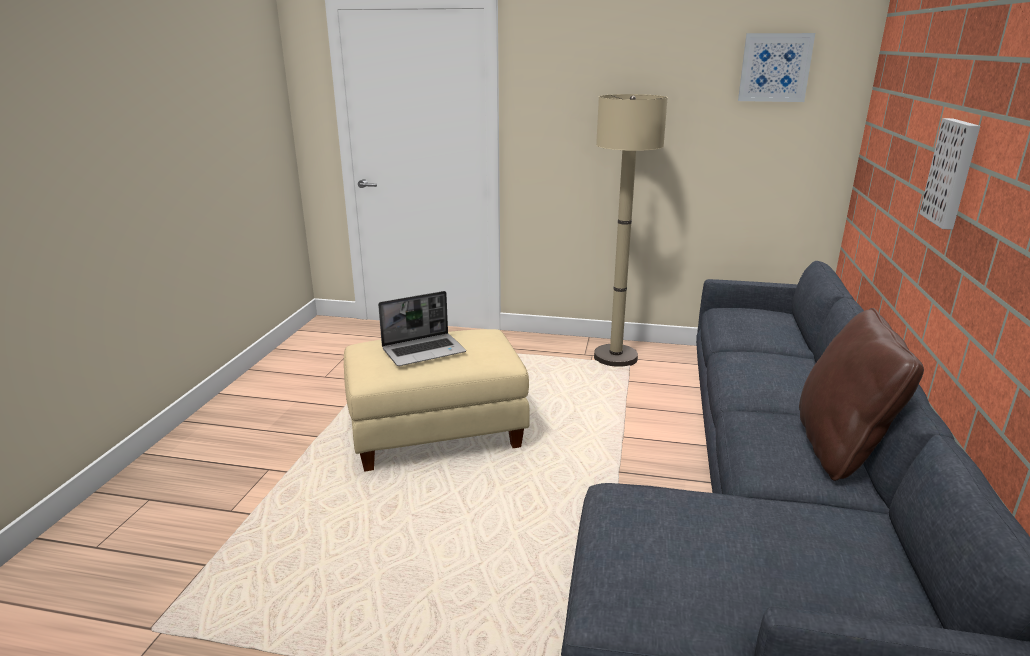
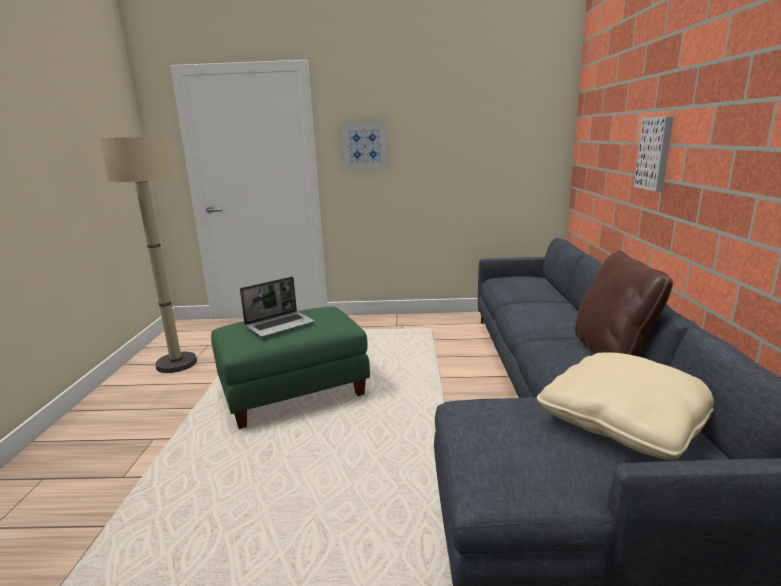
camera: 10 degrees left, 5 degrees down
beige ottoman [344,329,530,472] -> green ottoman [211,307,370,429]
beige floor lamp [594,94,668,367] -> beige floor lamp moved to [99,136,197,373]
picture [738,33,815,102] -> picture moved to [342,122,388,169]
none -> beige pillow [537,352,714,460]

